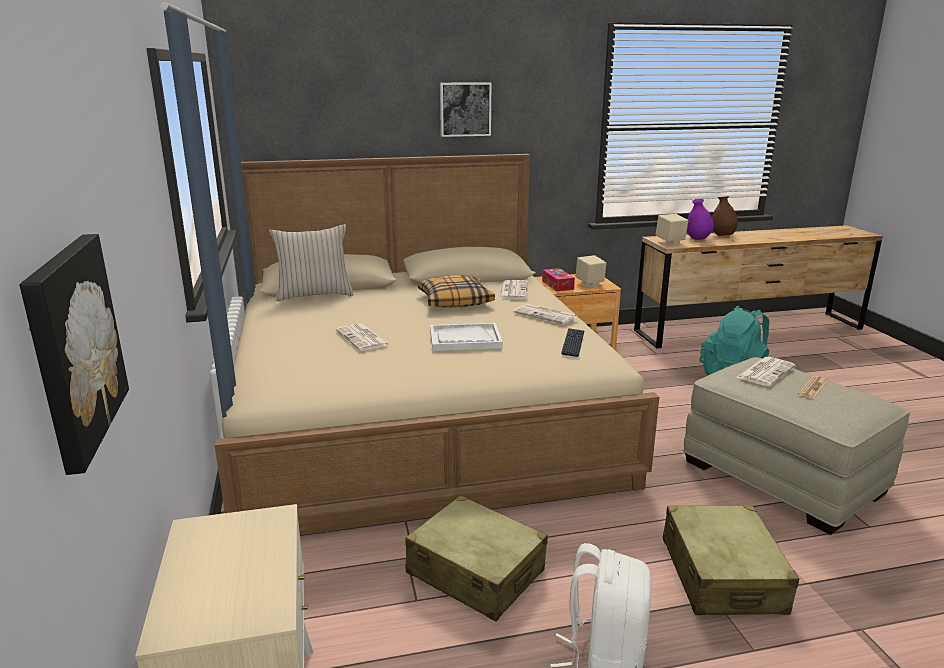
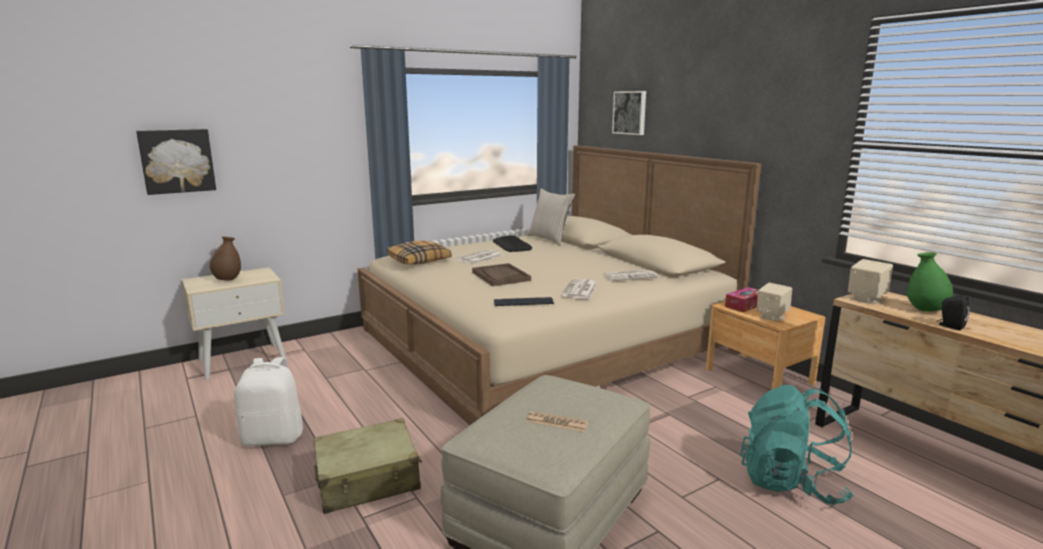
camera: 70 degrees right, 5 degrees down
beige suitcase [405,495,548,622] -> none
pillow [418,275,495,308] -> pillow moved to [387,241,451,265]
white tray [430,323,503,351] -> brown tray [472,263,531,286]
picture [440,82,491,137] -> picture moved to [612,91,646,135]
purple vase [687,199,714,240] -> green vase [907,252,953,311]
brown vase [712,196,738,236] -> brown vase moved to [210,237,241,280]
newspaper [736,357,795,386] -> none
none -> keyboard [493,235,532,252]
none -> black speaker [936,295,970,330]

